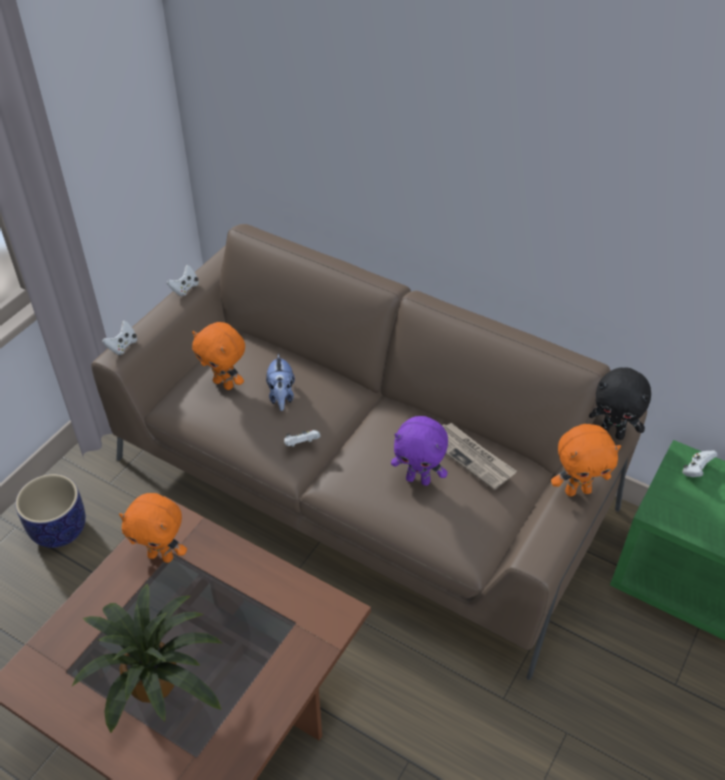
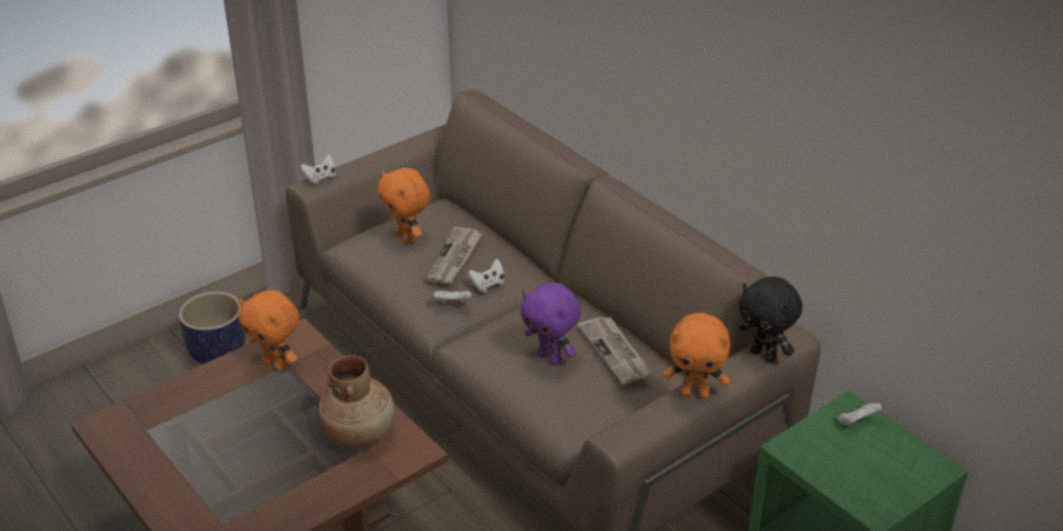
camera: 20 degrees right, 10 degrees down
potted plant [72,583,222,733] -> none
white game controller [166,265,199,296] -> white game controller moved to [468,259,505,292]
plush toy [266,353,295,411] -> newspaper [426,227,482,285]
none -> brown vase [318,355,395,448]

